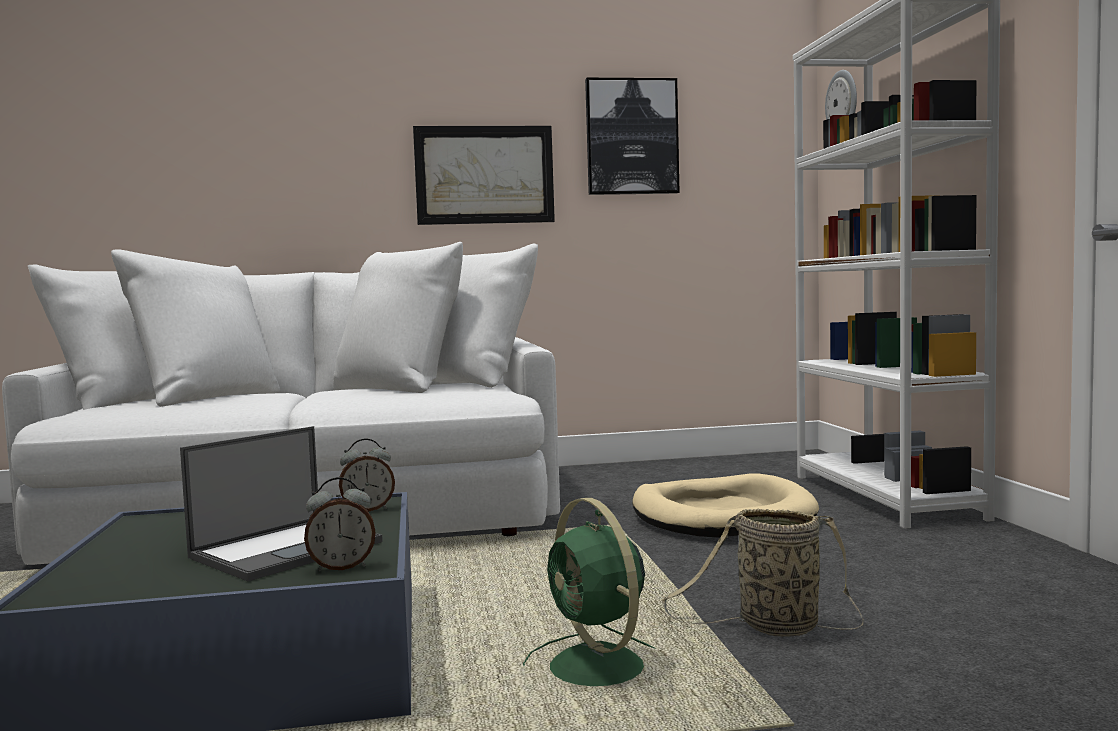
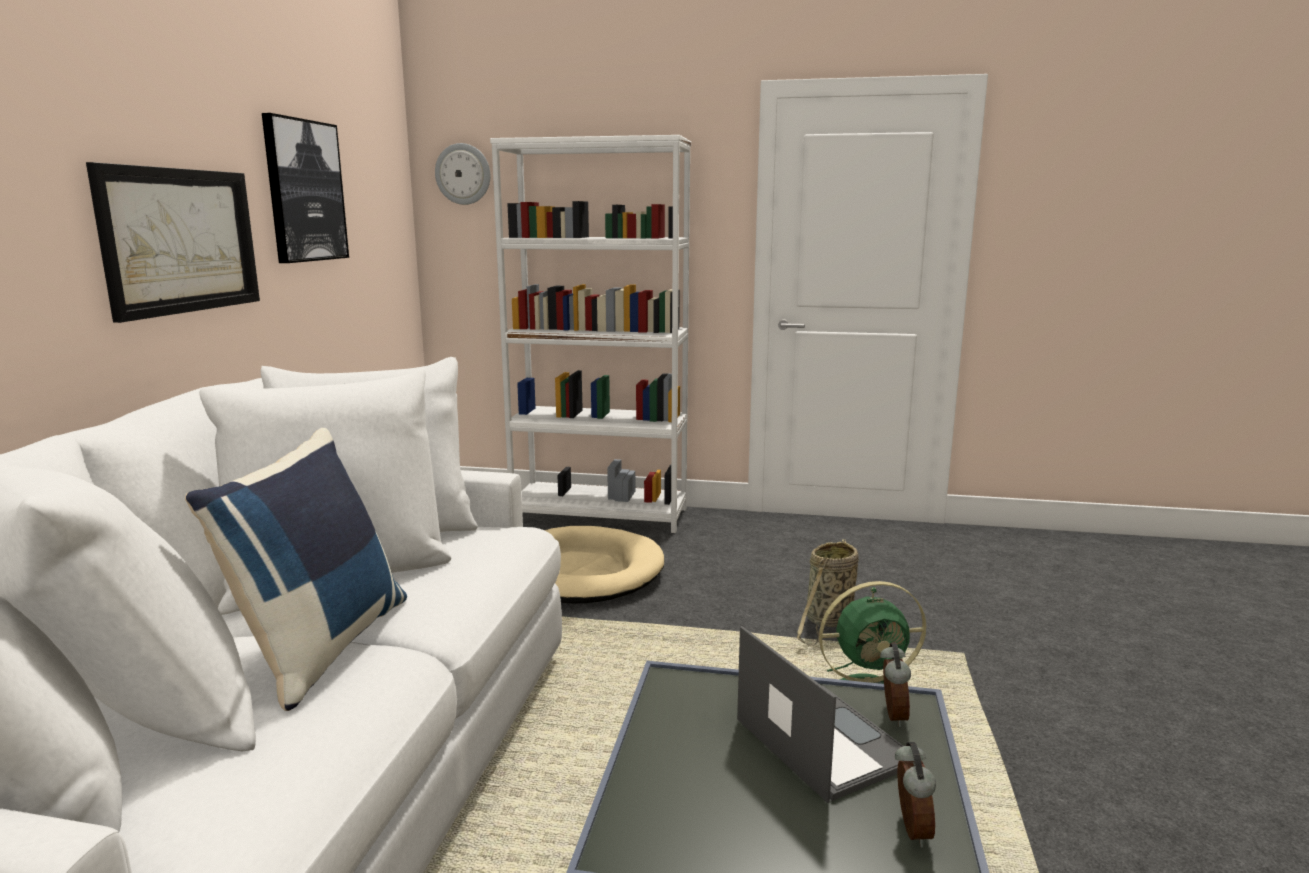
camera: 70 degrees left, 10 degrees up
alarm clock [339,438,395,511] -> alarm clock moved to [895,742,936,848]
none -> blue pillow [185,428,407,711]

